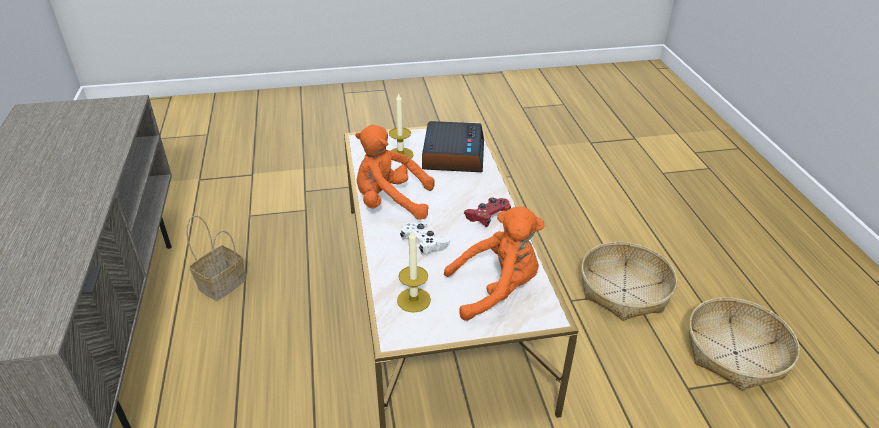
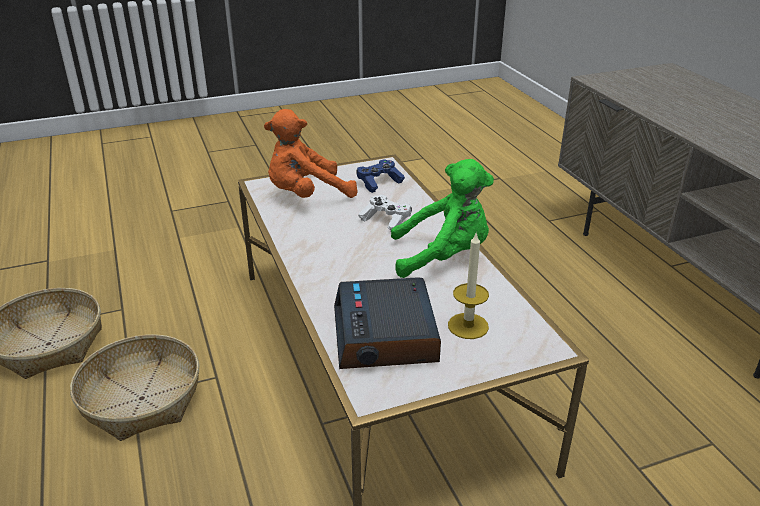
camera: 170 degrees right, 5 degrees down
basket [186,215,246,301] -> none
orange plush toy [355,125,435,220] -> green plush toy [391,159,494,278]
candle [397,229,431,313] -> blue game controller [356,159,405,193]
red game controller [464,198,511,227] -> none

